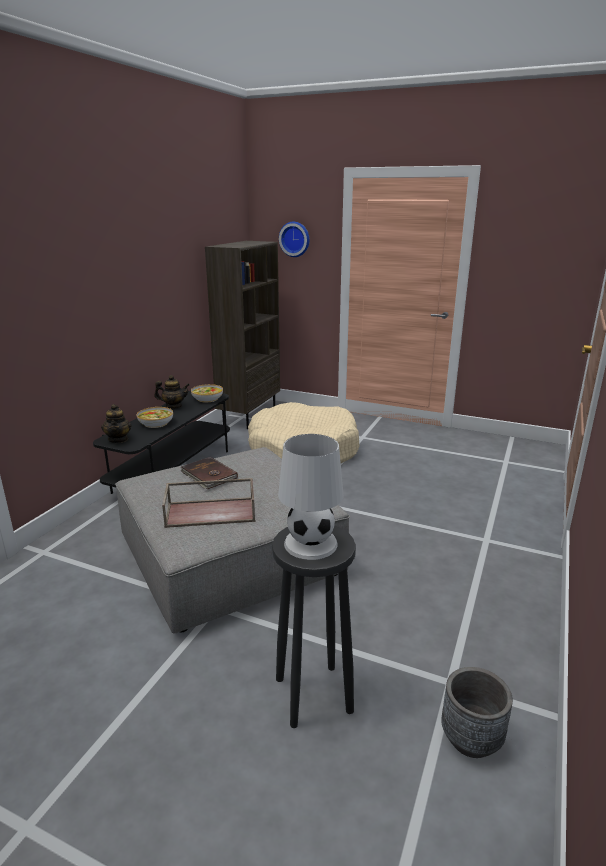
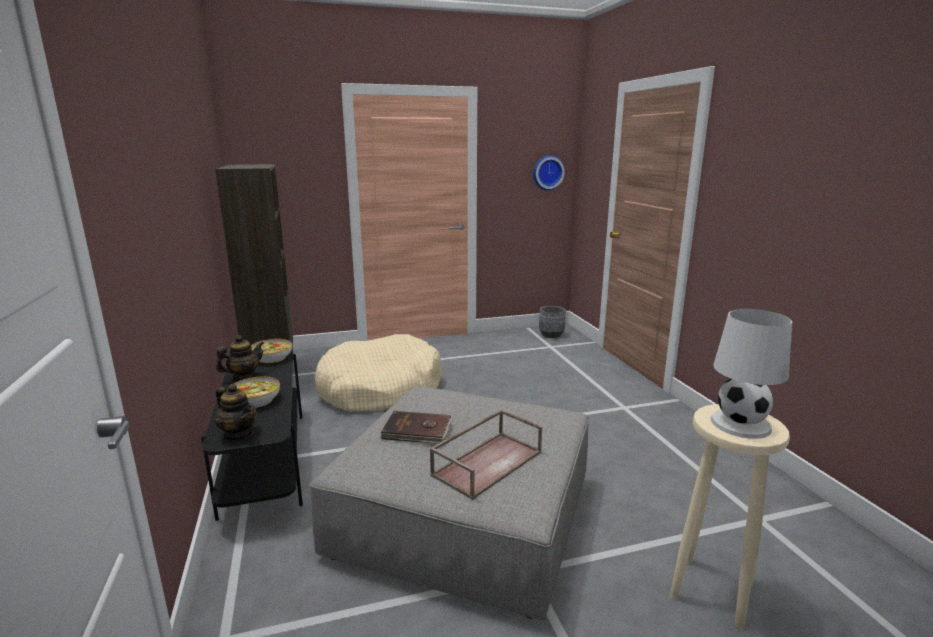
camera: 40 degrees left, 5 degrees down
black stool [272,525,356,728] -> beige stool [670,404,790,629]
wall clock [279,222,310,257] -> wall clock moved to [533,155,565,190]
grey planter [441,667,513,758] -> grey planter moved to [539,306,566,338]

